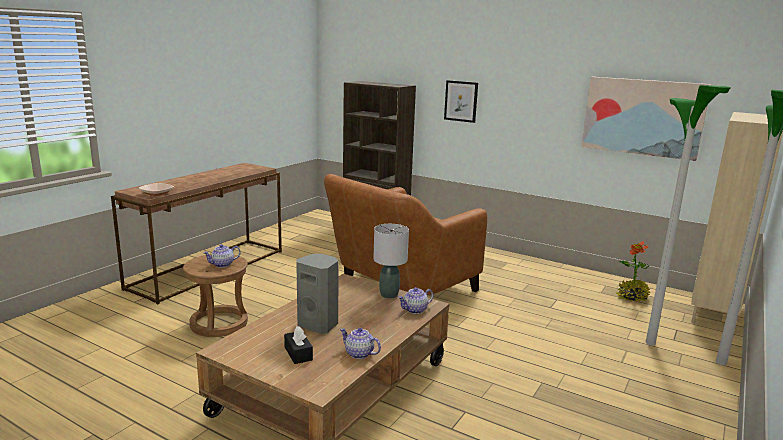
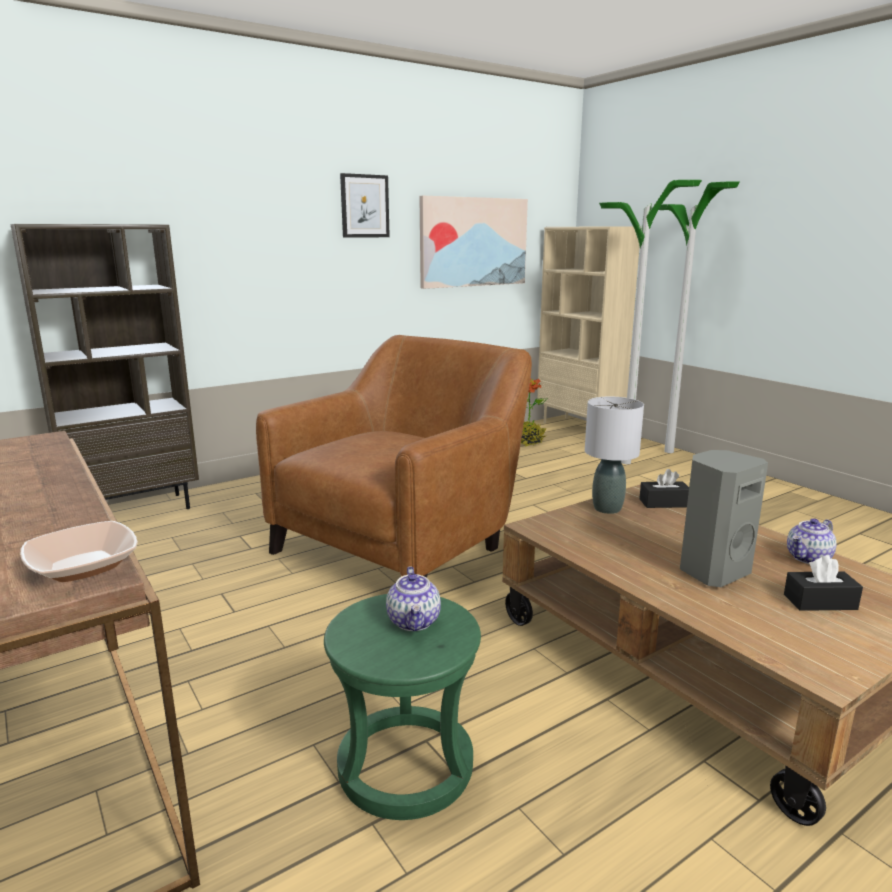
camera: 65 degrees left, 0 degrees up
brown stool [183,254,248,337] -> green stool [324,594,481,820]
brown armchair [324,174,487,295] -> brown armchair turned 120 degrees counterclockwise [256,335,532,578]
teapot [398,287,434,314] -> black tissue box [639,469,689,508]
picture [444,80,478,123] -> picture moved to [340,173,390,238]

